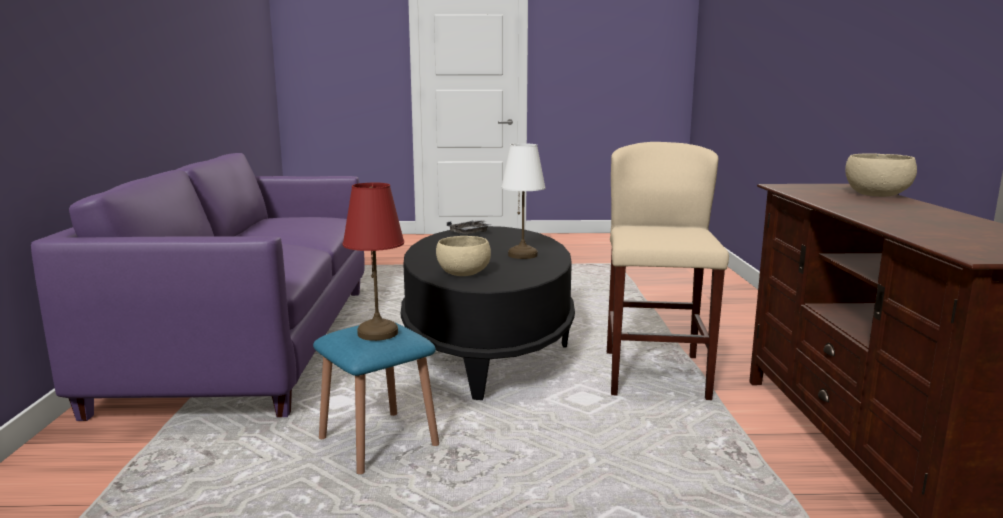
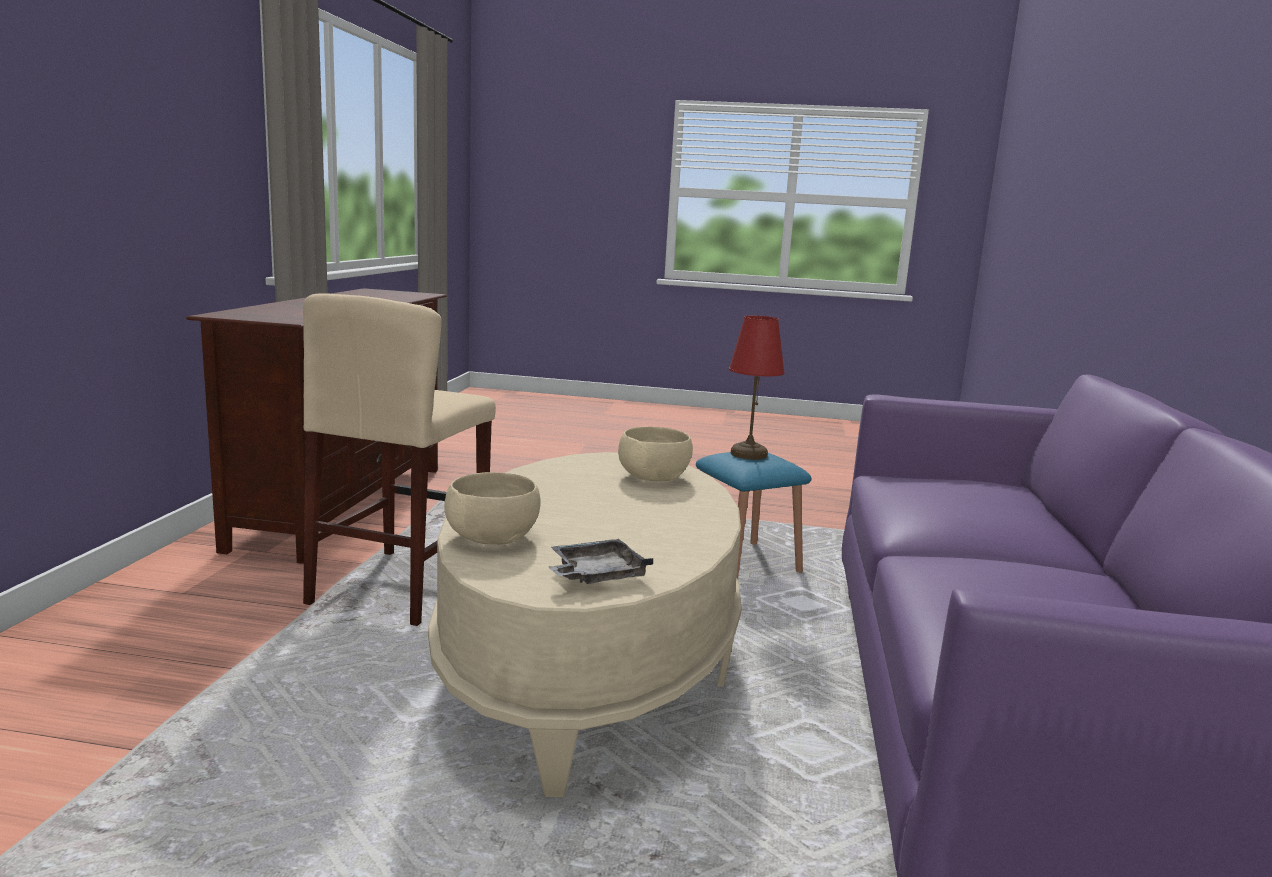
camera: 170 degrees left, 0 degrees up
black coffee table [401,226,575,400] -> beige coffee table [428,452,741,797]
white table lamp [501,143,545,259] -> none
beige bowl [845,153,917,197] -> beige bowl moved to [444,472,541,544]

